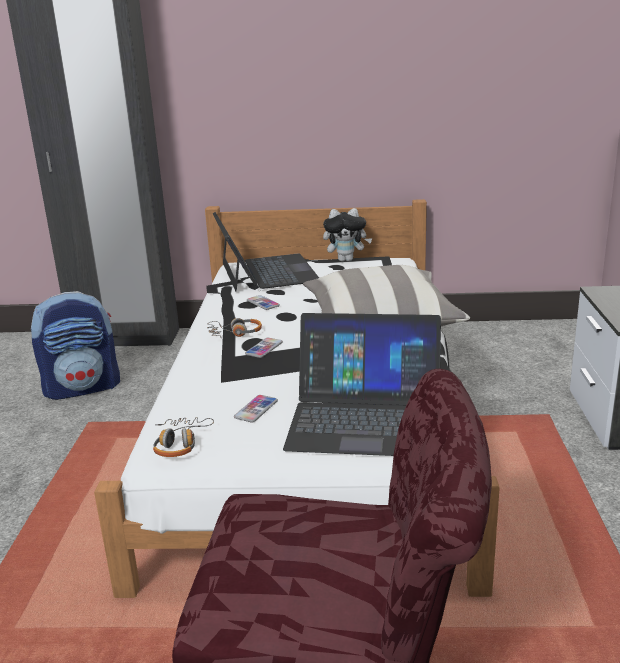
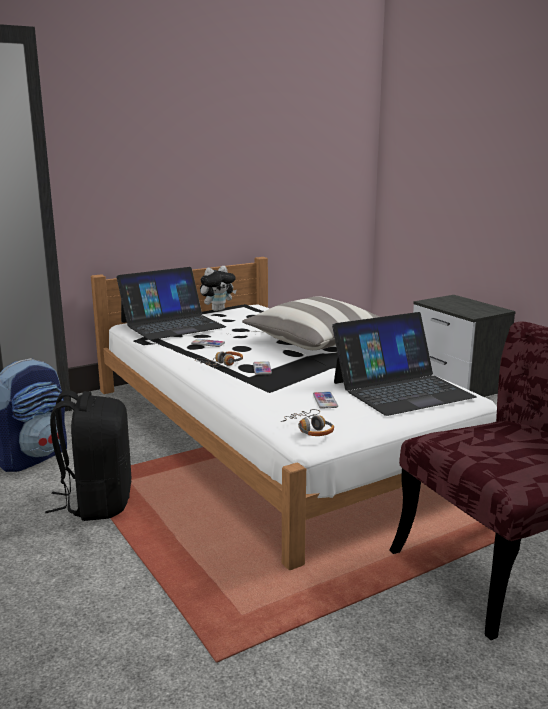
camera: 35 degrees left, 5 degrees down
laptop [213,212,319,292] -> laptop turned 105 degrees clockwise [117,267,226,340]
none -> black backpack [45,390,131,521]

